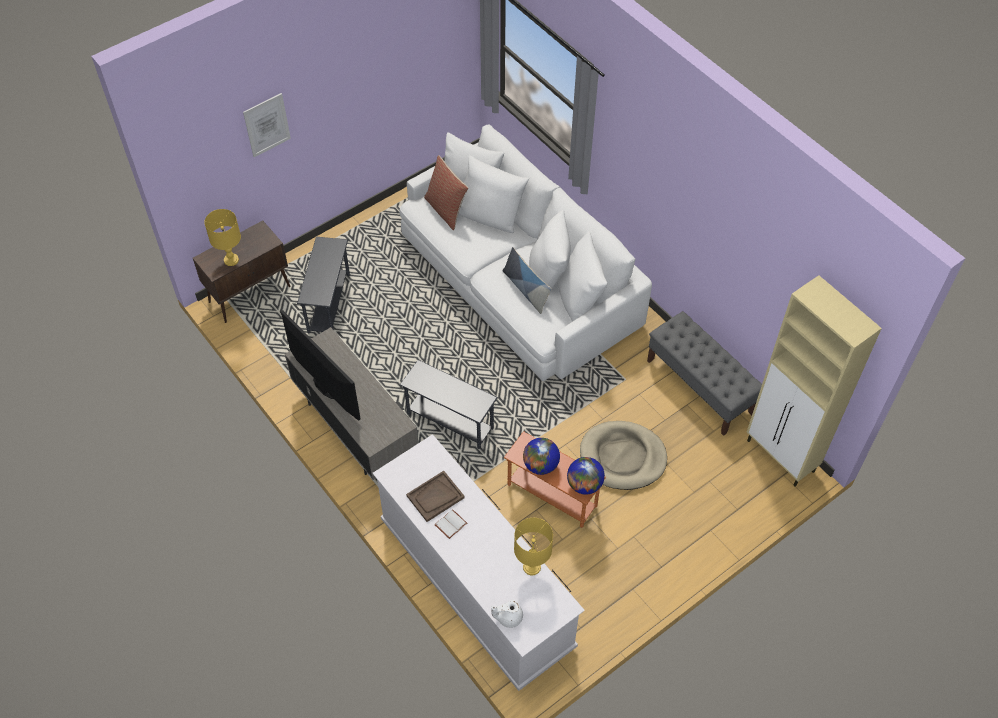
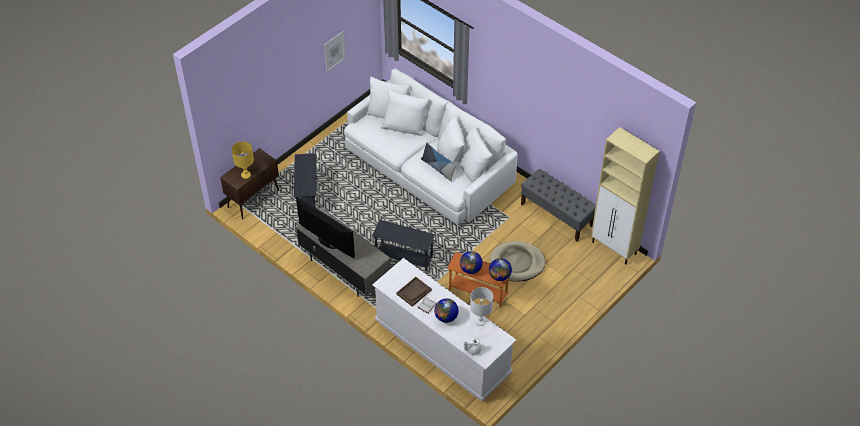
camera: 10 degrees left, 5 degrees down
picture [243,93,291,157] -> picture moved to [324,31,346,72]
pillow [424,155,468,230] -> none
yellow table lamp [514,518,553,575] -> white table lamp [470,287,493,326]
none -> globe [434,298,459,323]

